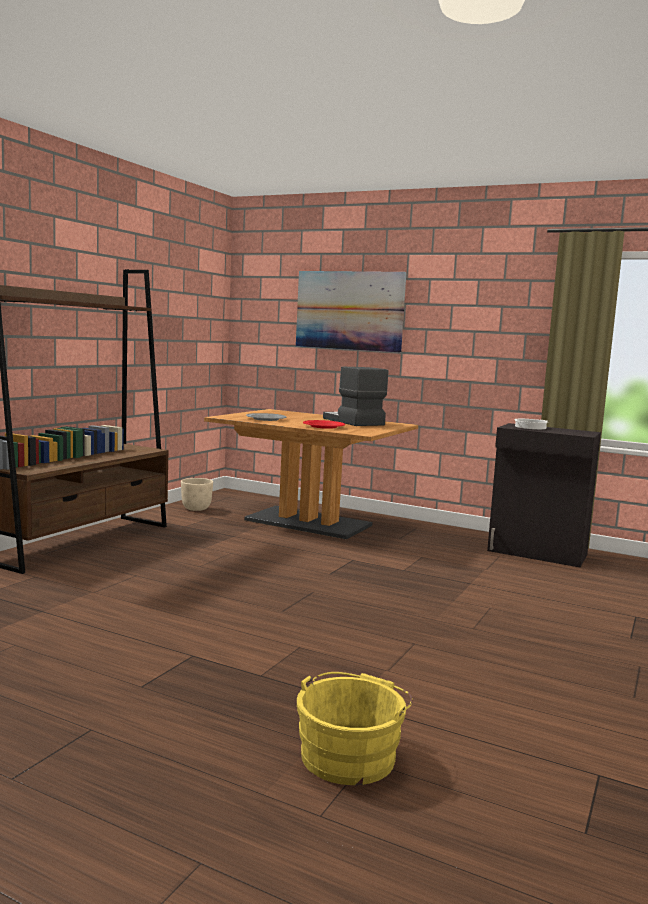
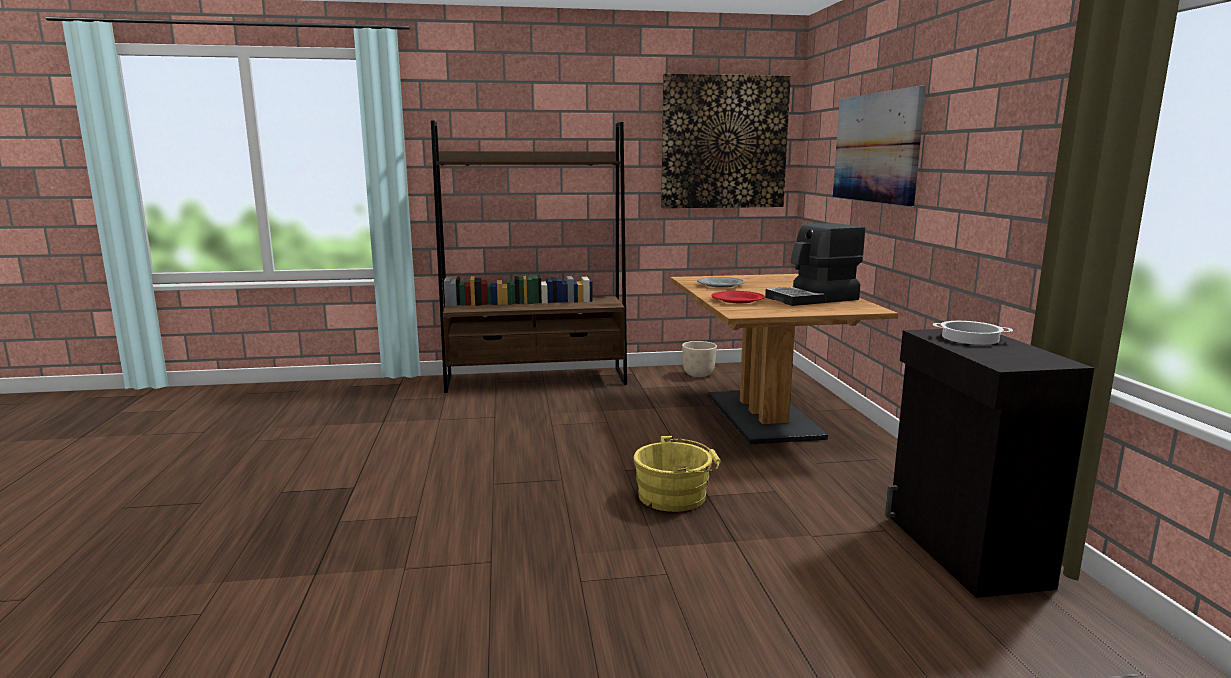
camera: 55 degrees right, 5 degrees up
yellow bucket [296,672,413,785] -> yellow bucket moved to [634,436,721,512]
coffee machine [323,367,388,426] -> coffee machine turned 135 degrees counterclockwise [765,223,865,306]
none -> picture [661,74,791,208]

